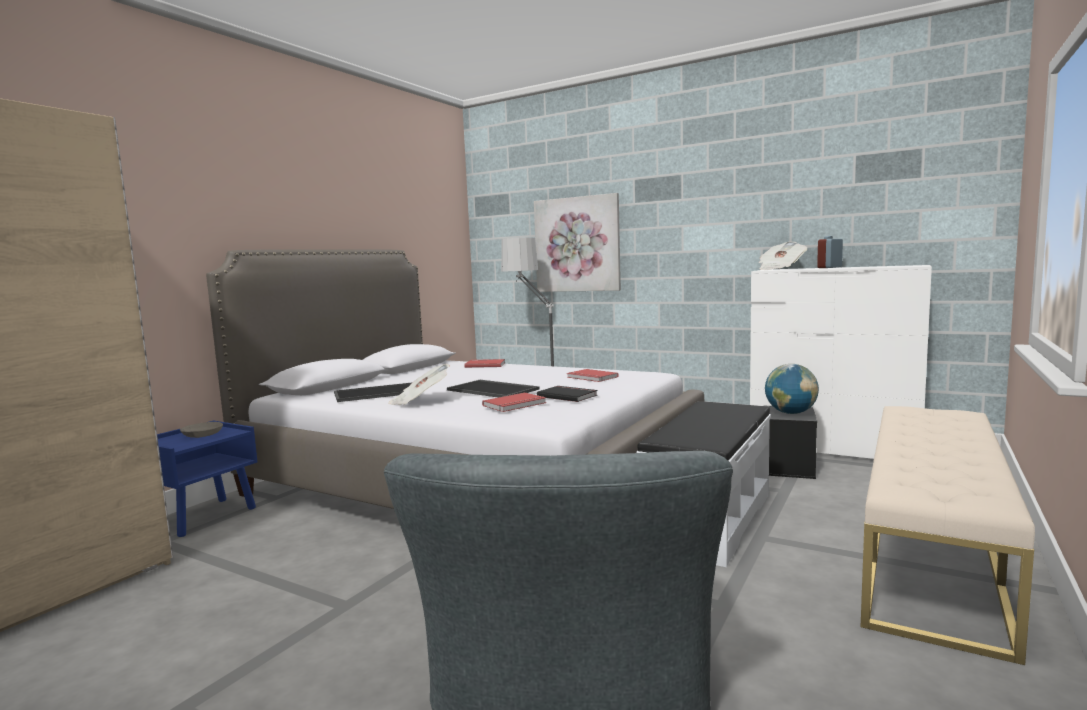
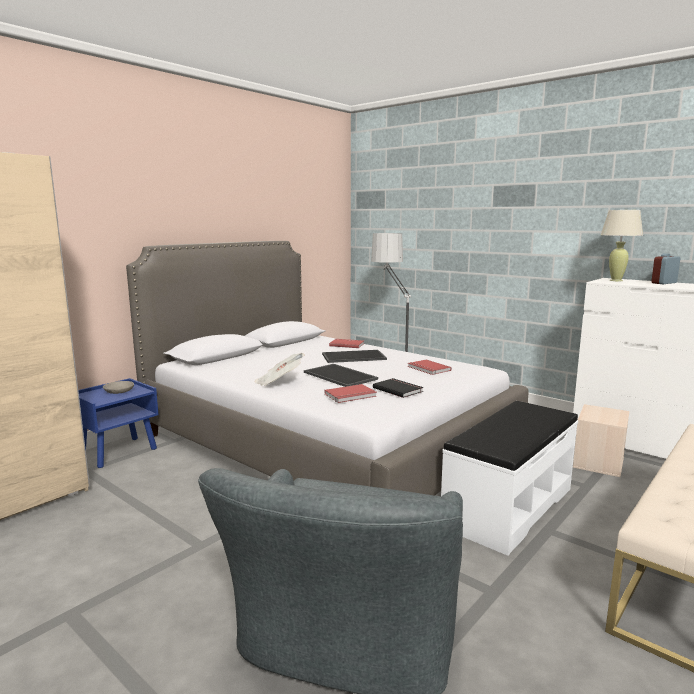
camera: 10 degrees right, 5 degrees up
tray [334,382,413,402] -> tray moved to [322,350,387,363]
picture [534,193,621,292] -> none
newspaper [758,242,807,270] -> beige table lamp [601,210,643,281]
globe [765,364,819,414] -> none
black storage box [766,406,817,479] -> beige storage box [573,404,630,477]

